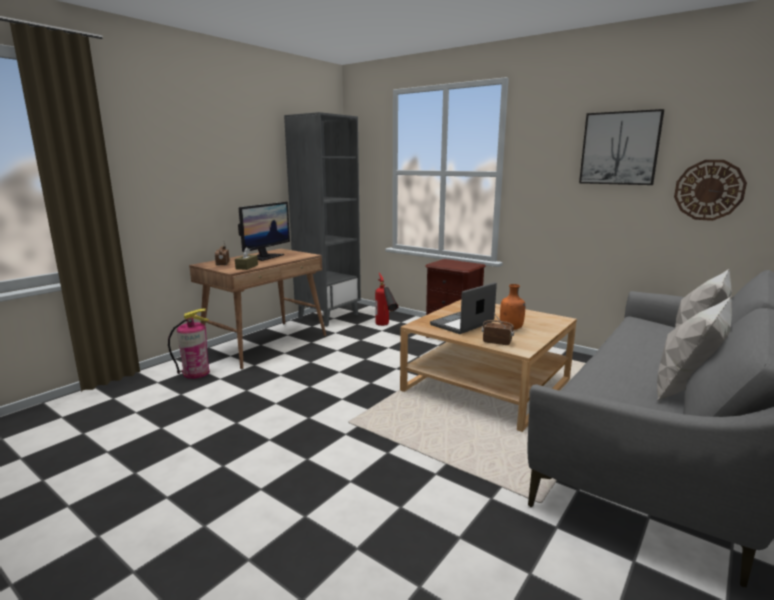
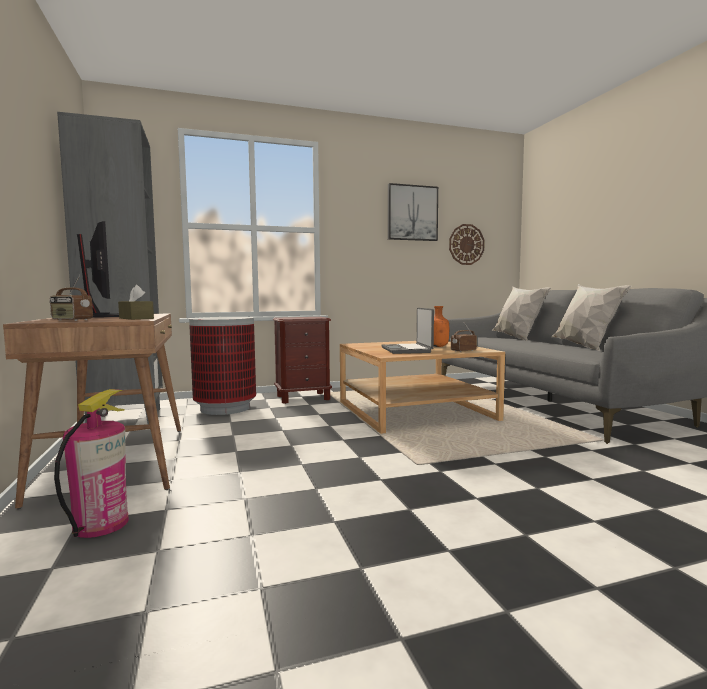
camera: 55 degrees left, 10 degrees down
fire extinguisher [375,273,399,326] -> trash can [189,317,256,415]

